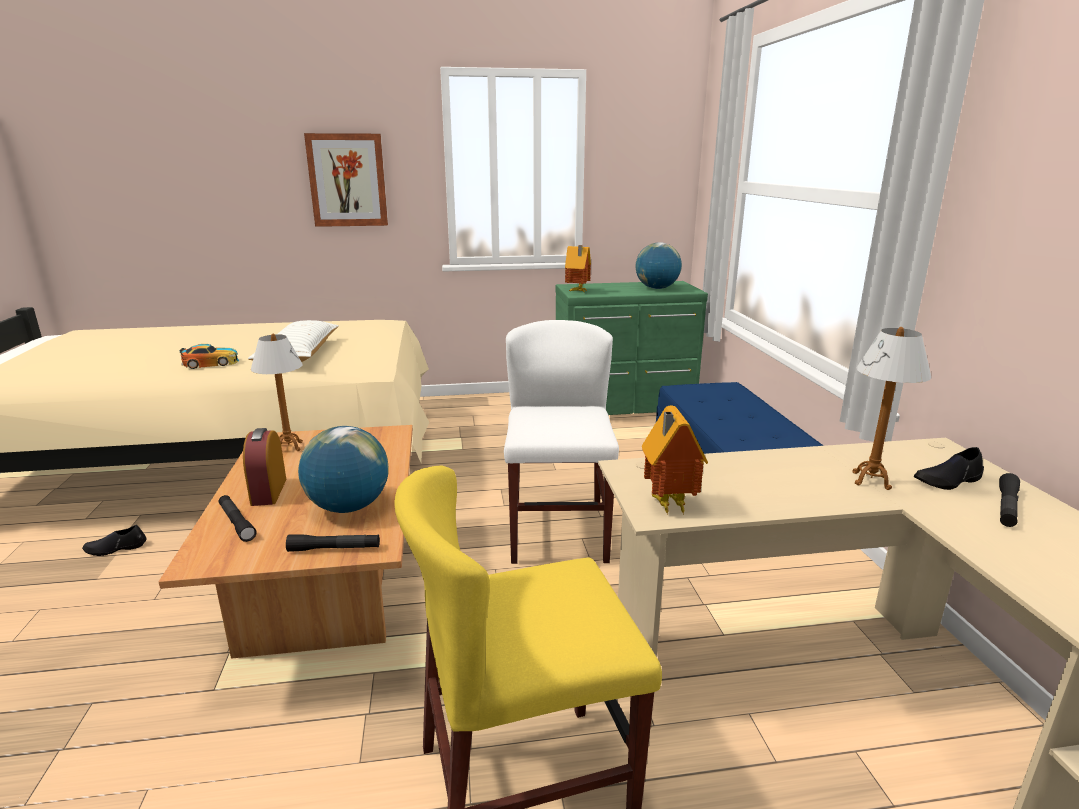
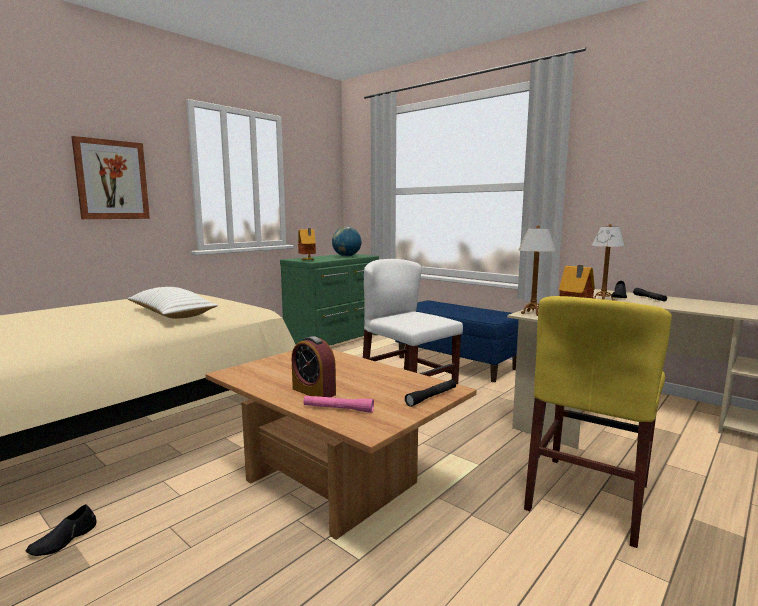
camera: 40 degrees left, 10 degrees down
toy car [180,344,239,369] -> none
black flashlight [219,495,256,542] -> pink flashlight [304,396,374,413]
table lamp [251,333,303,451] -> table lamp moved to [519,225,556,316]
globe [298,426,389,513] -> none

